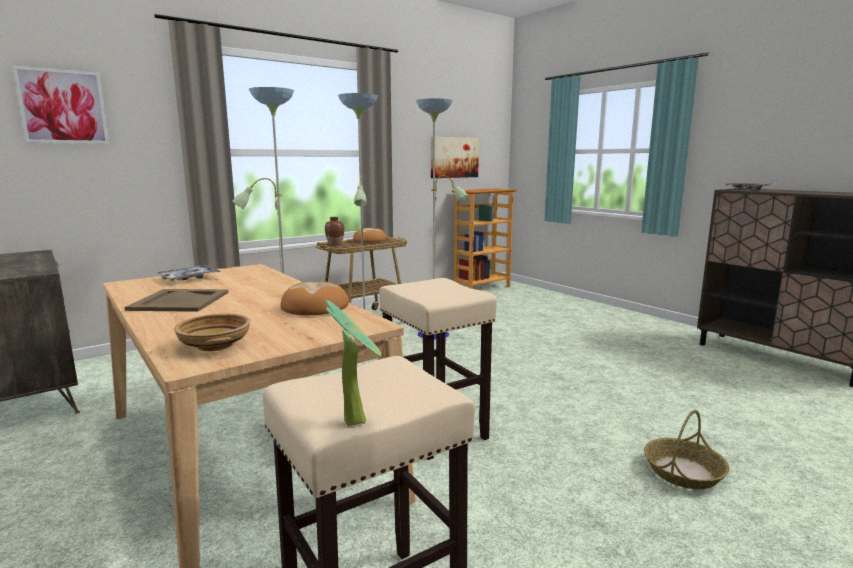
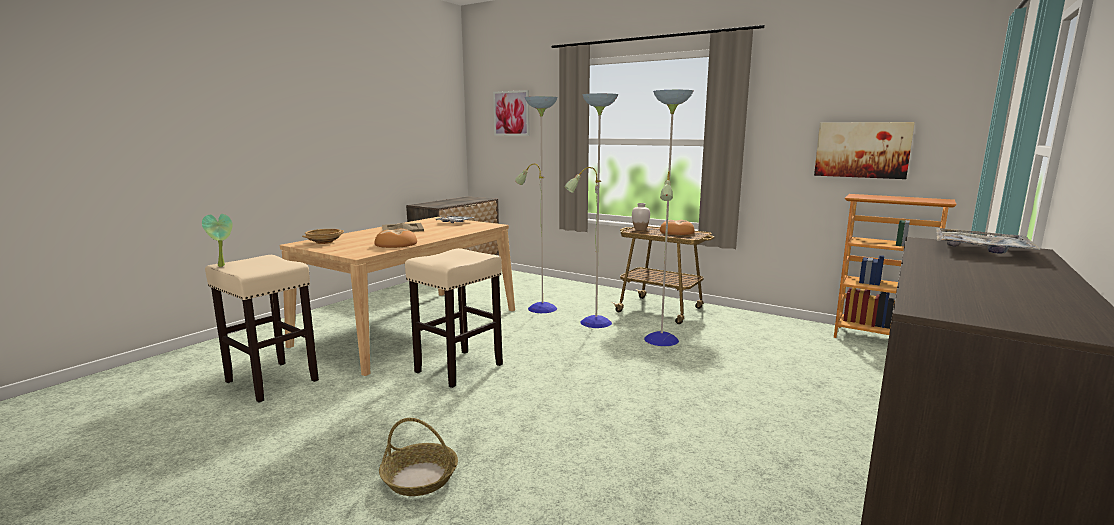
camera: 70 degrees right, 0 degrees up
brown vase [325,217,344,246] -> white vase [632,203,650,230]

